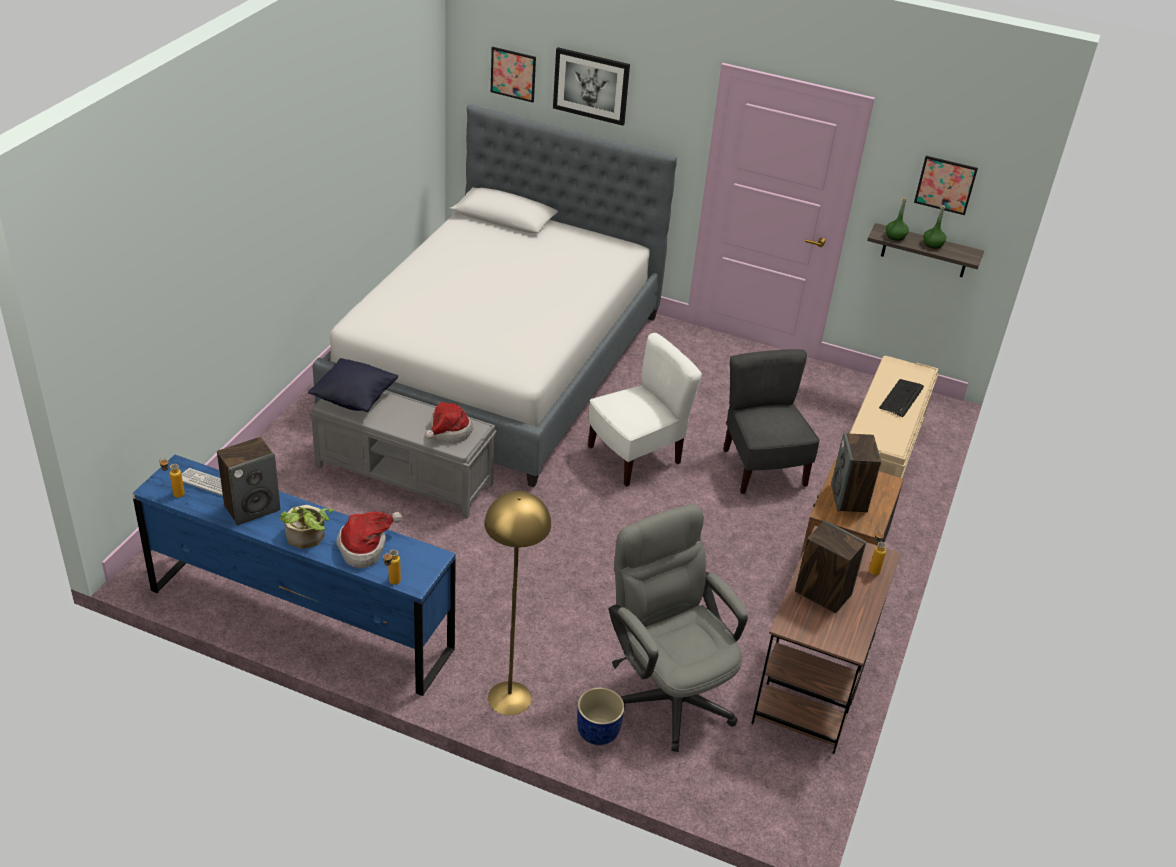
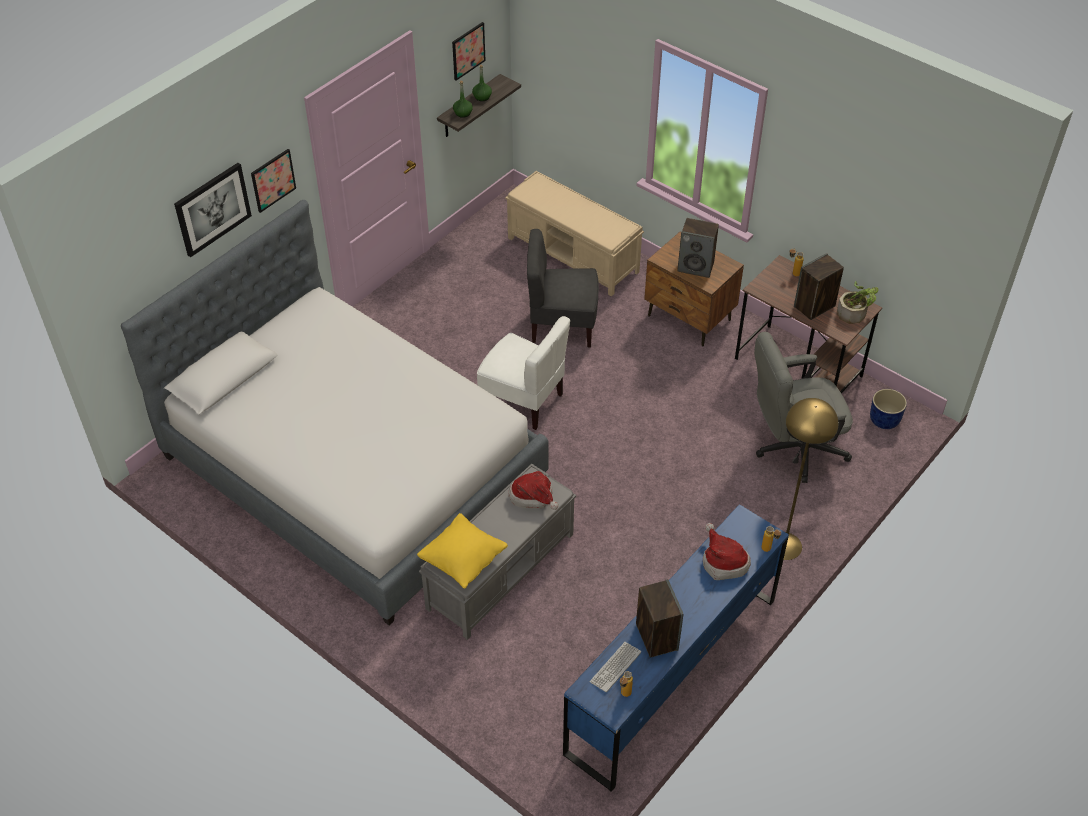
camera: 70 degrees left, 10 degrees up
potted plant [280,505,334,549] -> potted plant moved to [837,281,878,324]
black pillow [308,358,398,412] -> yellow pillow [417,513,508,589]
picture [491,47,536,102] -> picture moved to [251,149,296,213]
blue planter [577,687,625,745] -> blue planter moved to [870,389,907,429]
white chair [588,333,702,486] -> white chair turned 135 degrees clockwise [477,316,570,430]
keyboard [879,379,924,417] -> none

